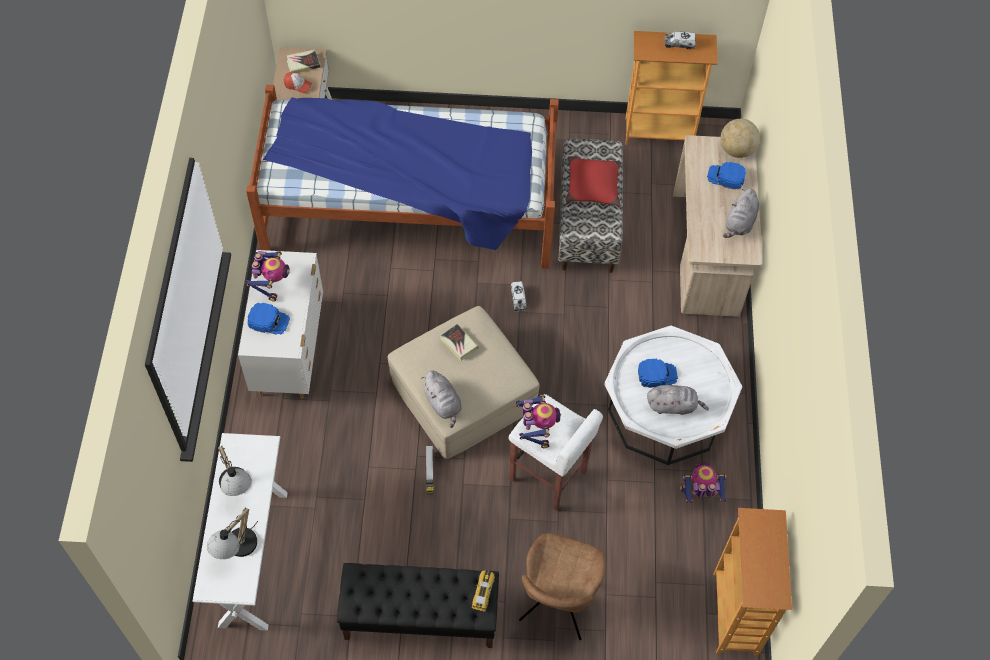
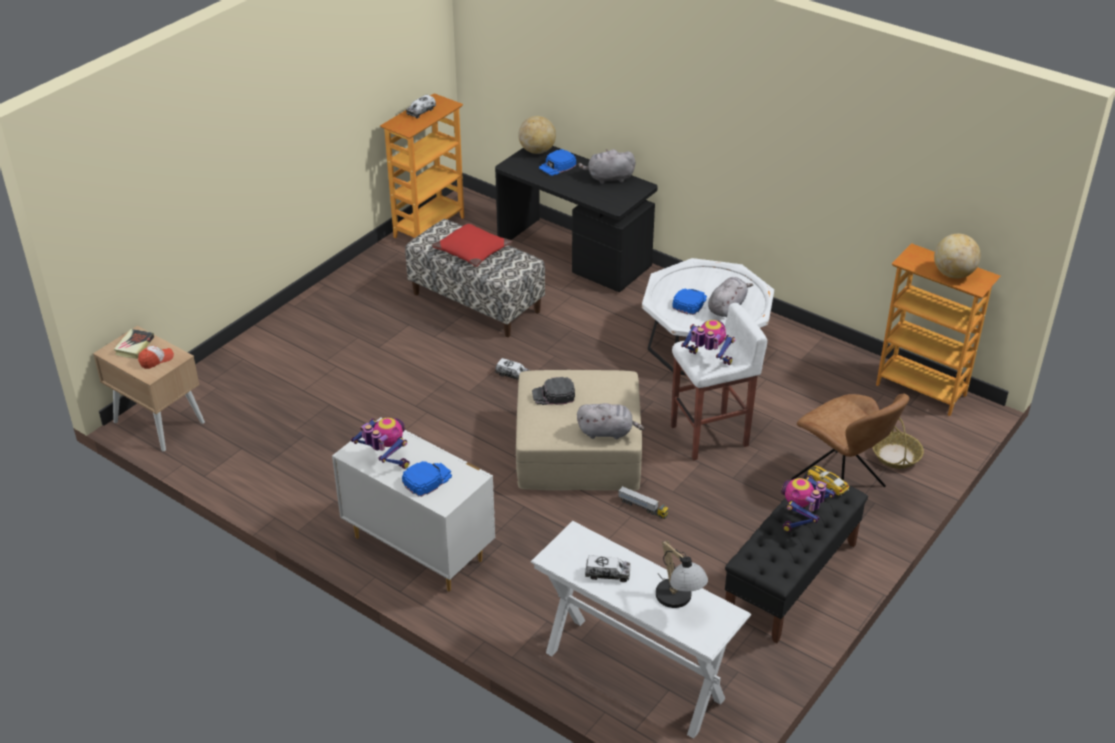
camera: 55 degrees left, 20 degrees down
table lamp [218,446,252,496] -> toy truck [585,555,630,582]
bed [246,84,559,269] -> none
book [440,324,479,361] -> black cap [532,377,575,405]
beige desk [673,135,763,317] -> black desk [495,146,658,292]
toy robot [680,462,727,503] -> toy robot moved to [781,476,836,532]
grey plush toy [723,189,759,238] -> grey plush toy turned 120 degrees clockwise [578,149,636,184]
none -> basket [872,418,924,469]
none -> globe [934,234,981,279]

